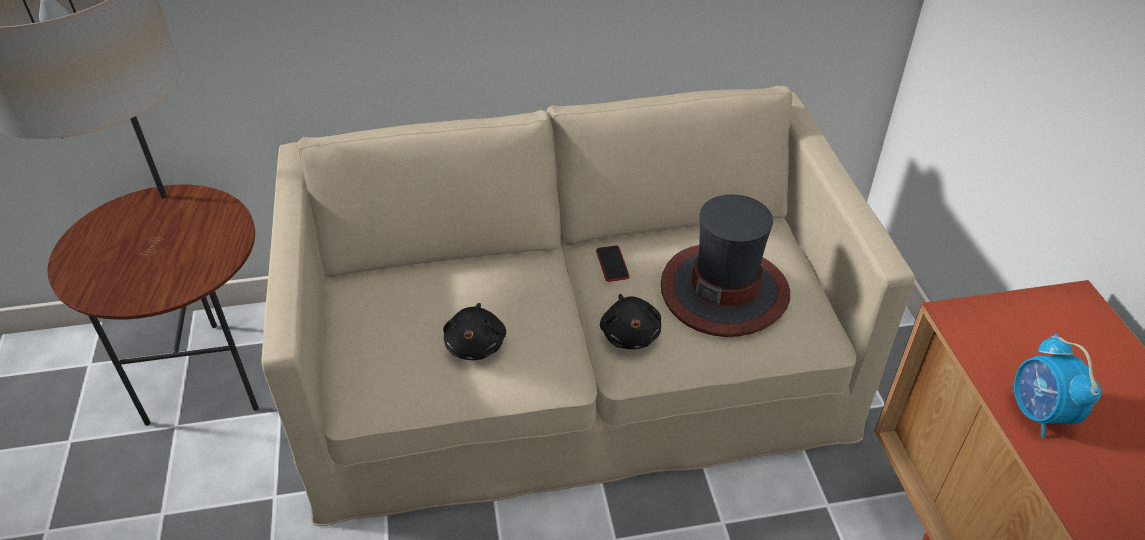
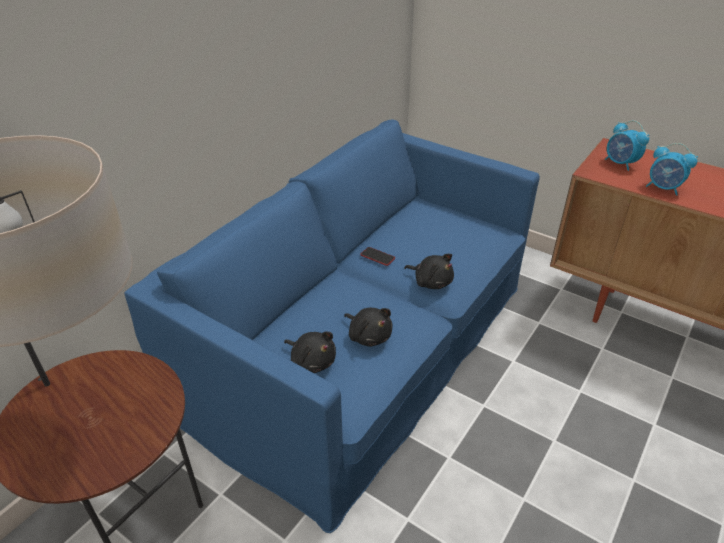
camera: 45 degrees left, 5 degrees down
beige sofa [261,86,915,526] -> blue sofa [124,120,540,533]
hat [661,194,790,337] -> none
none -> black plush toy [284,331,336,373]
none -> alarm clock [605,121,649,171]

